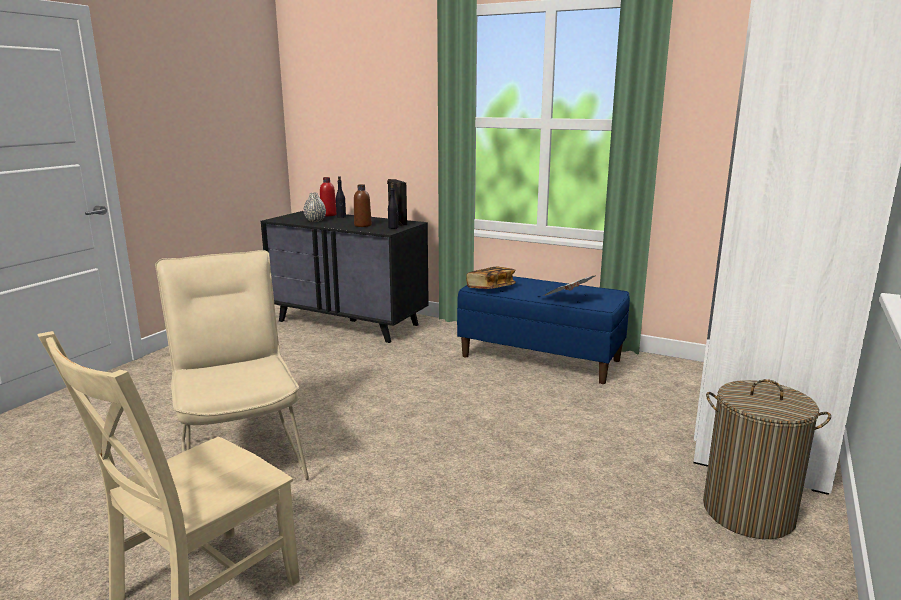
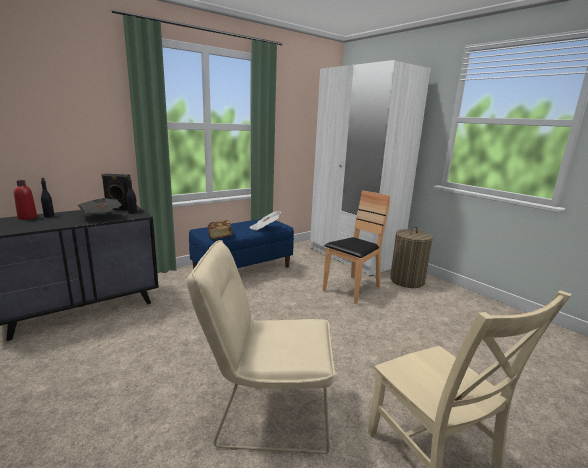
camera: 65 degrees left, 0 degrees up
grey vase [303,193,326,222] -> none
brown bottle [354,184,372,227] -> newspaper [77,198,122,213]
none -> brown chair [323,190,390,304]

